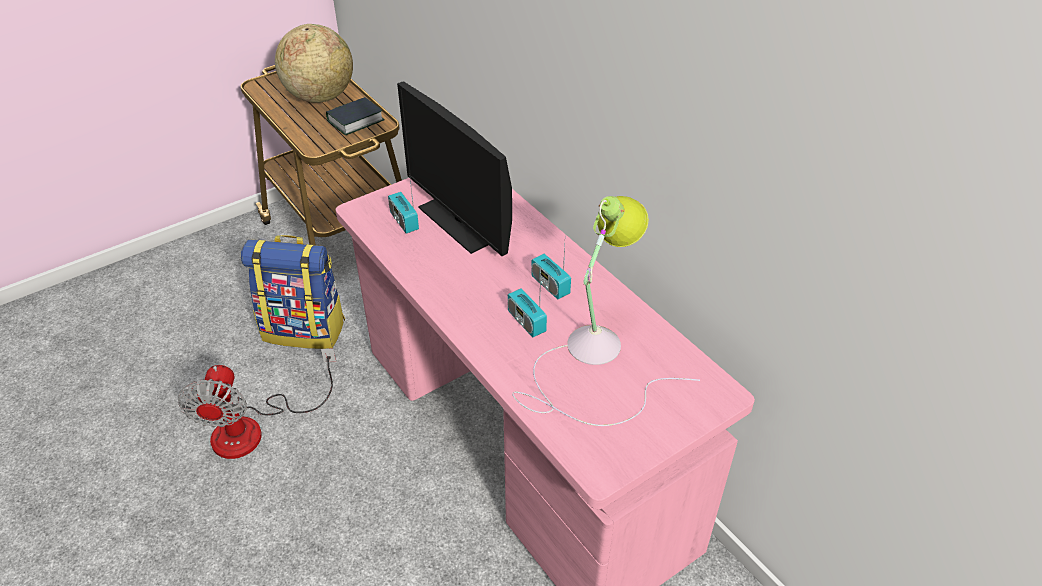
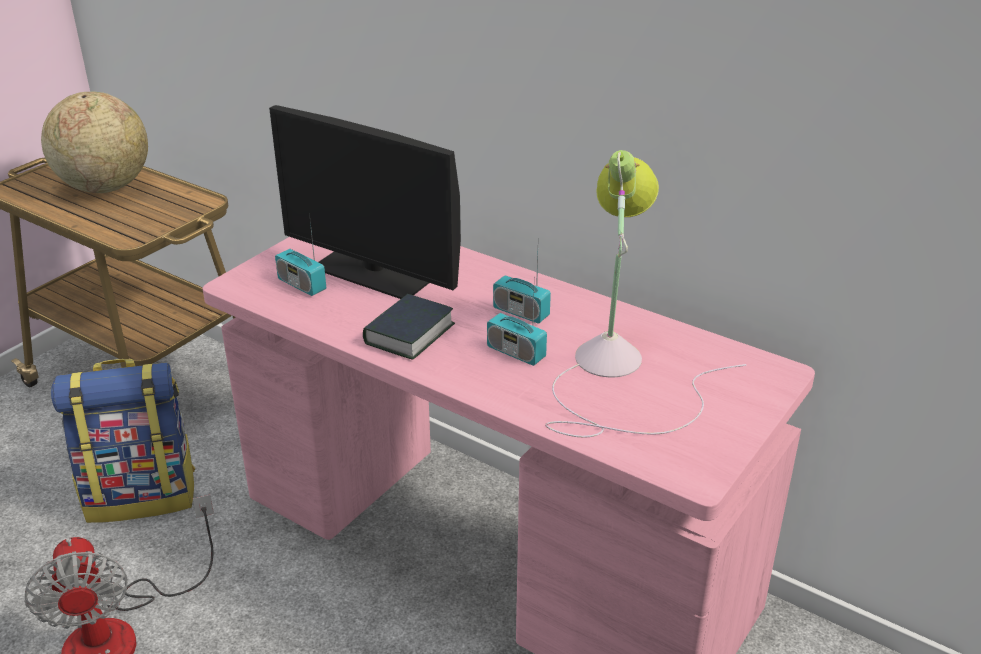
camera: 20 degrees left, 10 degrees down
book [326,97,384,135] -> book moved to [363,294,455,360]

